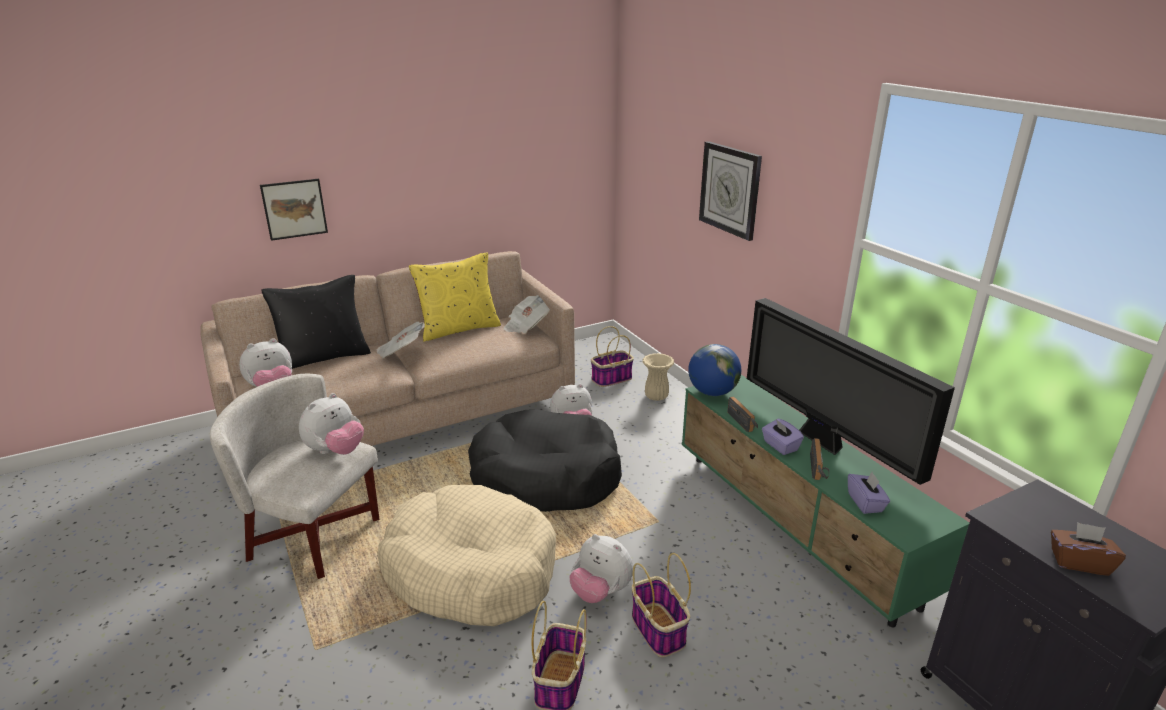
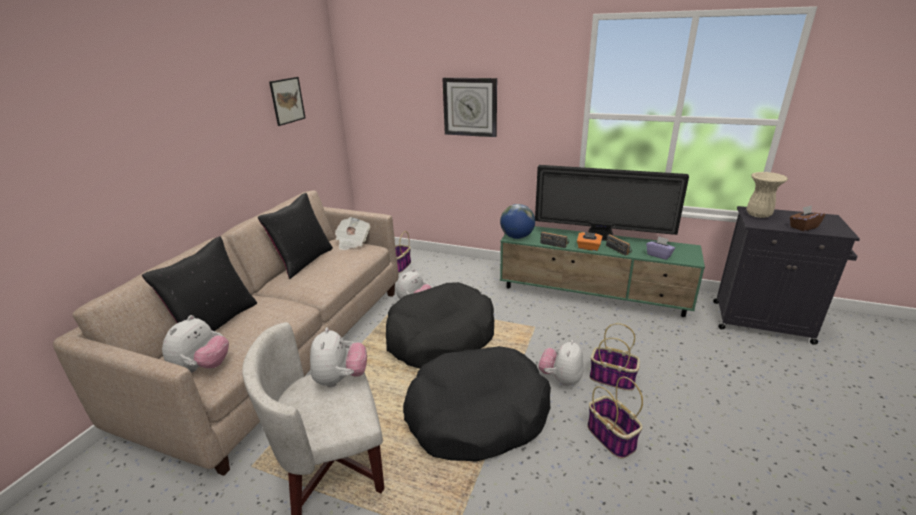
camera: 40 degrees left, 0 degrees up
picture [260,179,328,241] -> picture moved to [269,77,305,126]
newspaper [376,322,425,359] -> none
beige dog bed [377,485,556,626] -> black dog bed [403,346,551,461]
yellow pillow [409,253,501,342] -> black pillow [258,193,333,279]
plush toy [570,534,633,603] -> plush toy turned 120 degrees clockwise [538,340,584,386]
beige vase [643,353,674,401] -> beige vase moved to [747,172,788,218]
purple tissue box [762,418,804,455] -> orange tissue box [577,232,603,251]

